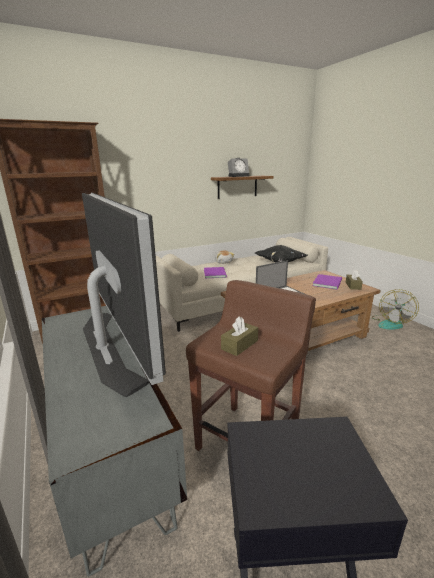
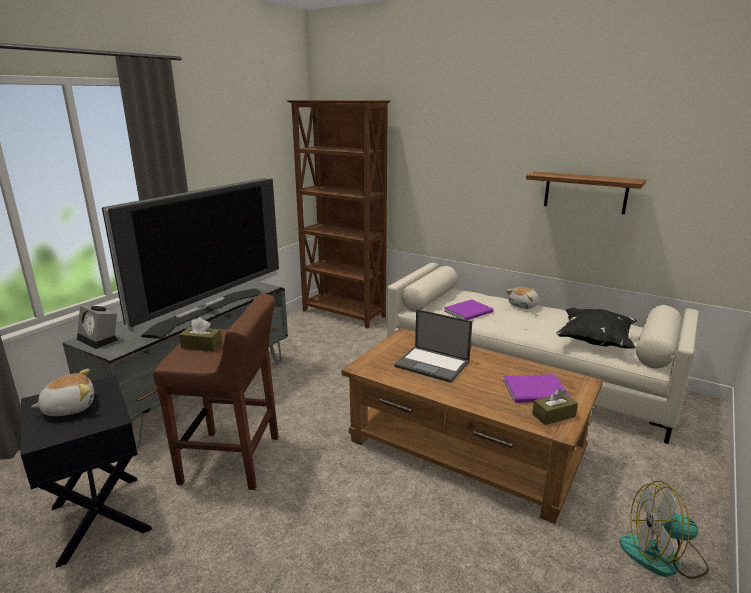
camera: 60 degrees right, 0 degrees up
alarm clock [228,158,250,177] -> alarm clock moved to [77,306,118,349]
none -> plush toy [31,369,94,416]

